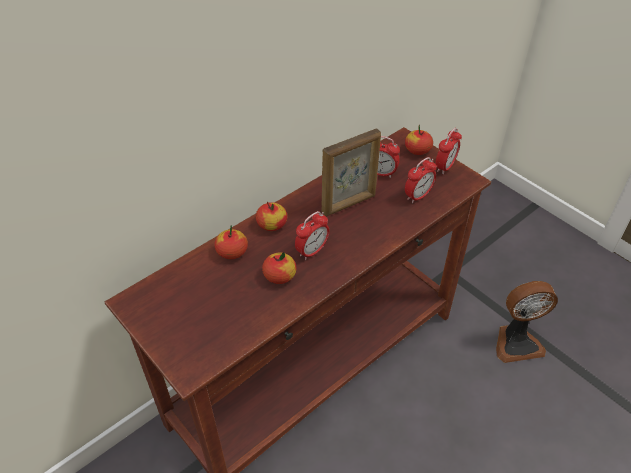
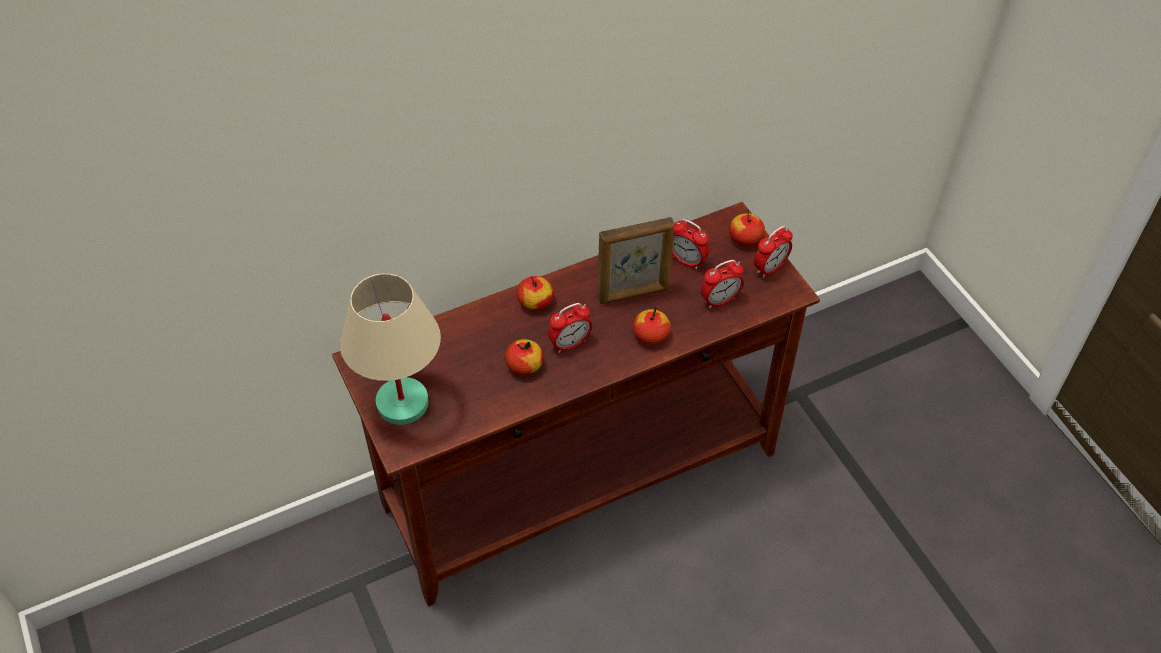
camera: 15 degrees right, 5 degrees up
apple [215,225,248,259] -> apple moved to [633,307,671,345]
fan [496,281,558,363] -> none
none -> beige table lamp [340,273,441,425]

